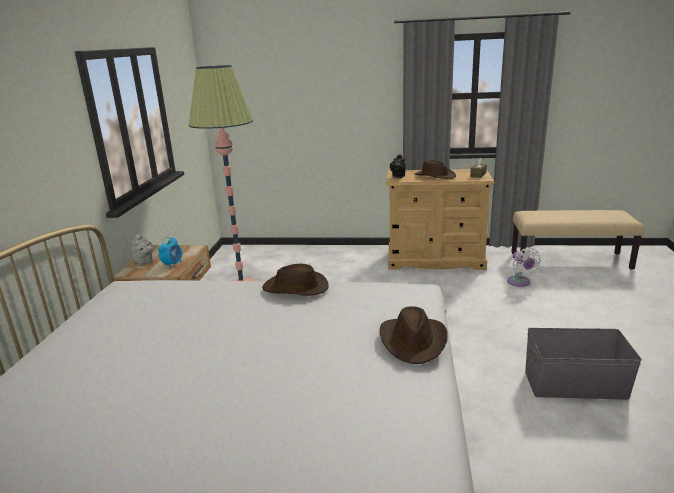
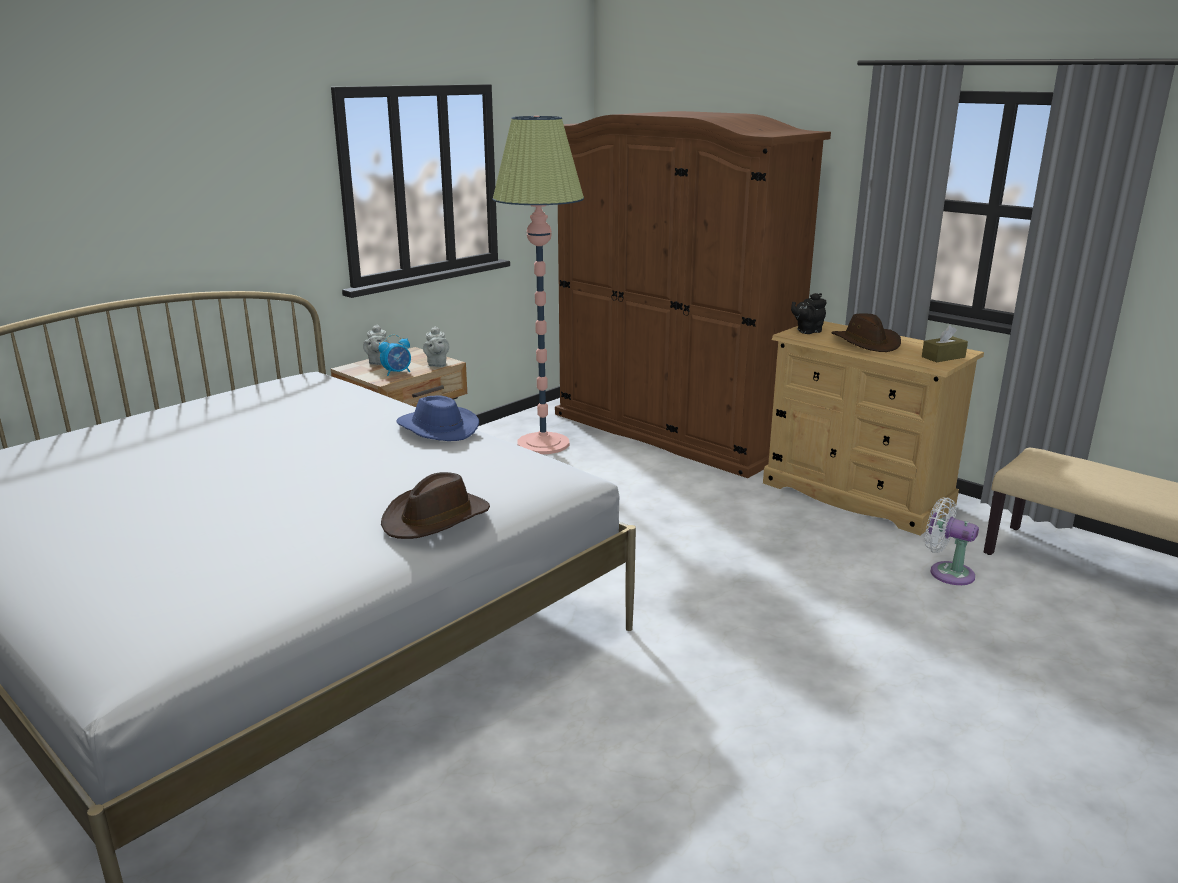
camera: 35 degrees right, 0 degrees up
brown hat [262,264,329,296] -> blue hat [397,395,479,441]
white fan [507,248,541,287] -> white fan turned 105 degrees clockwise [925,498,979,585]
grey storage box [525,328,642,399] -> none
none -> grey teapot [423,326,449,367]
none -> brown wardrobe [555,111,831,478]

